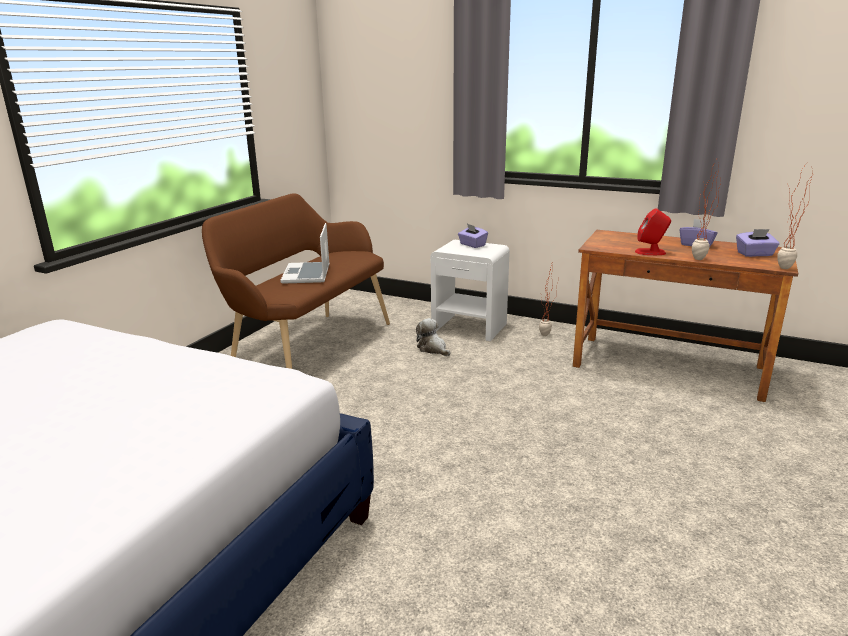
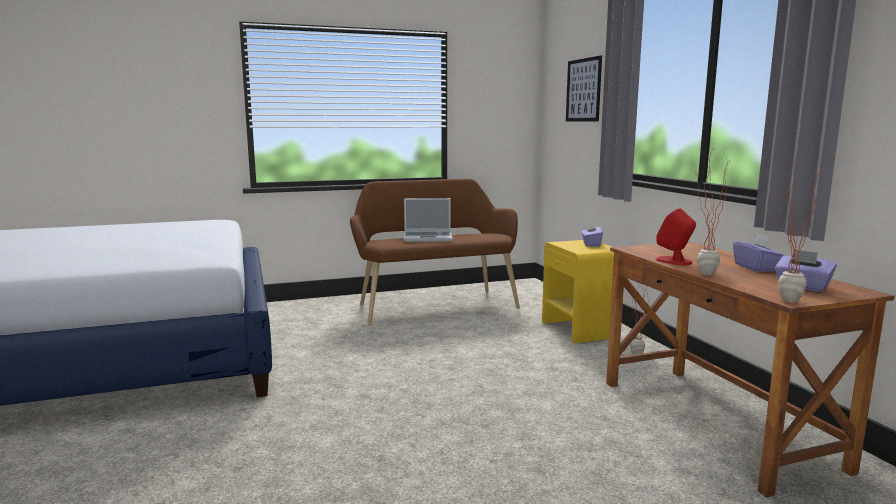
camera: 45 degrees right, 10 degrees down
laptop [280,223,330,284] -> laptop turned 135 degrees counterclockwise [404,198,452,242]
plush toy [416,318,451,356] -> none
white nightstand [430,240,510,341] -> yellow nightstand [542,240,614,343]
none -> picture [566,56,602,121]

